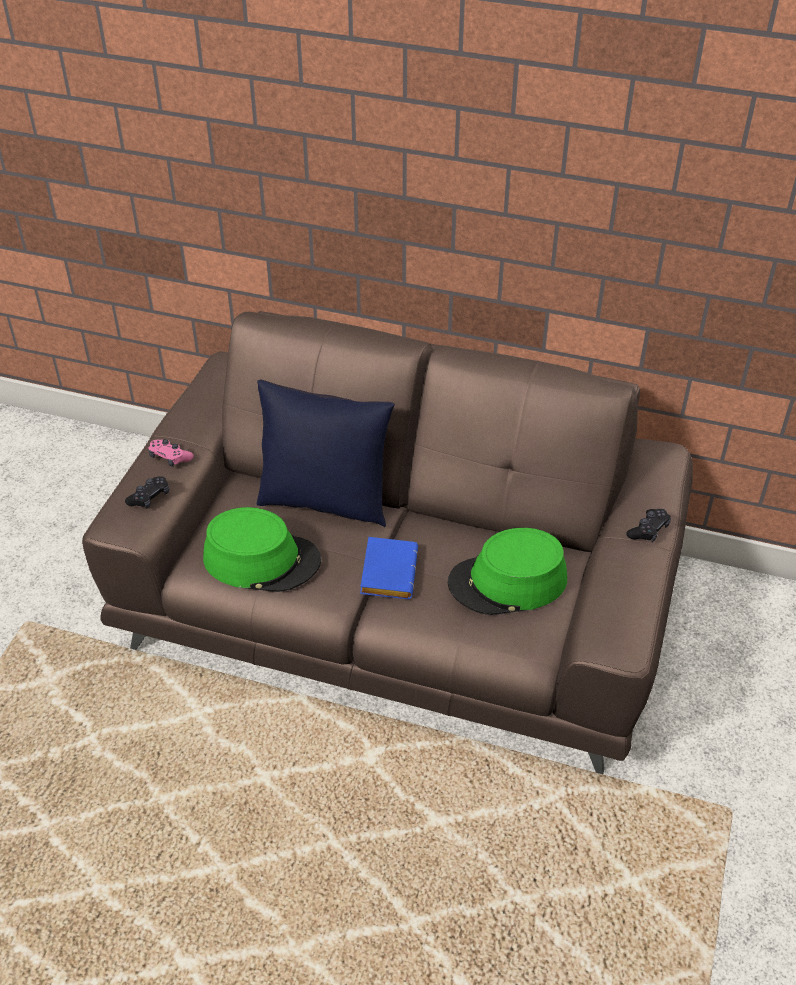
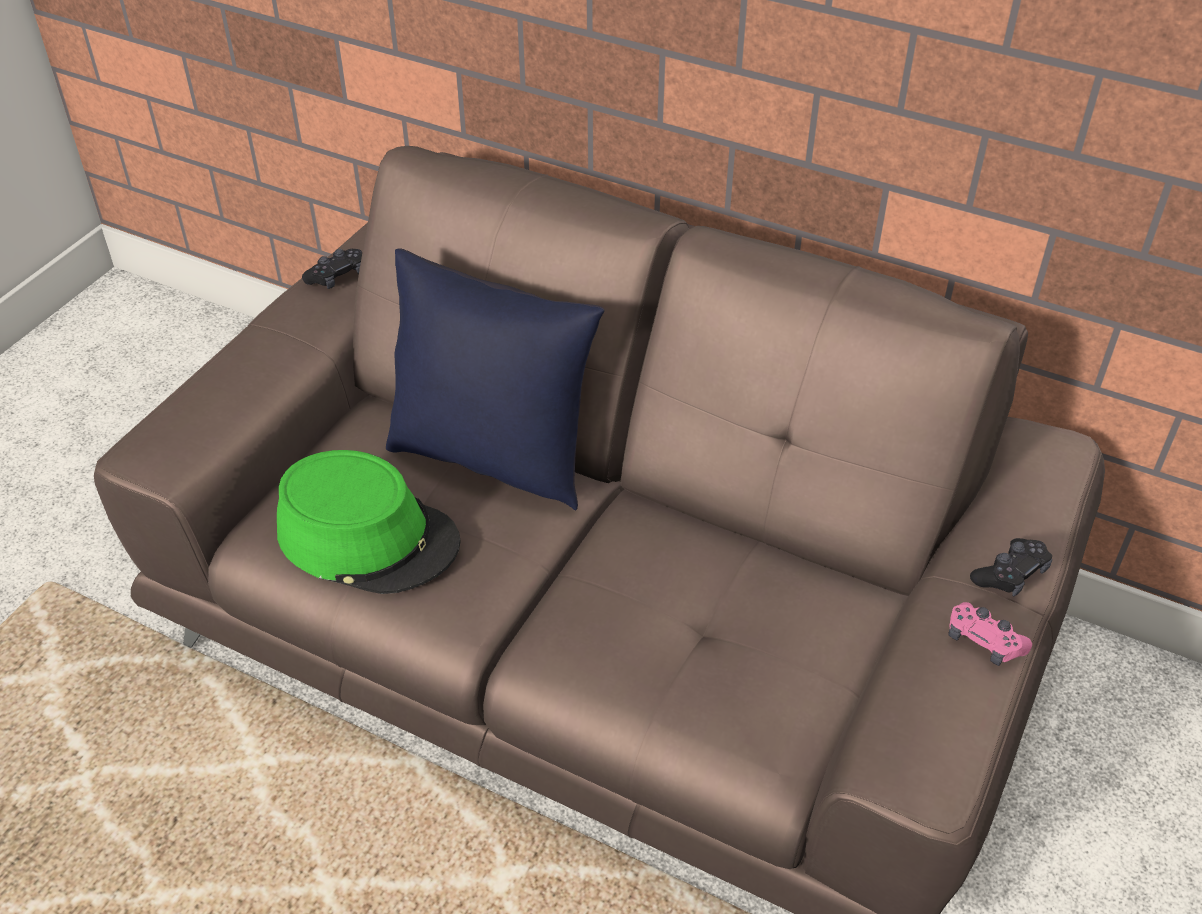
camera: 10 degrees right, 0 degrees up
black game controller [125,476,169,509] -> black game controller moved to [302,249,362,289]
pink game controller [148,439,193,467] -> pink game controller moved to [948,602,1032,666]
blue book [360,537,418,599] -> none
green hat [448,528,567,615] -> none

